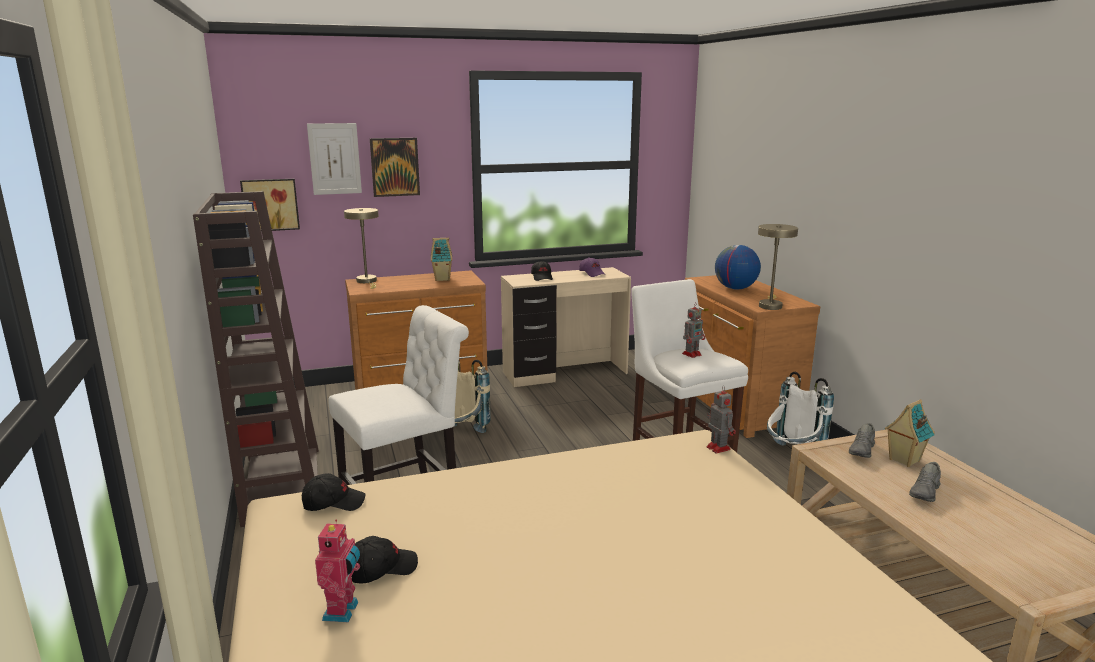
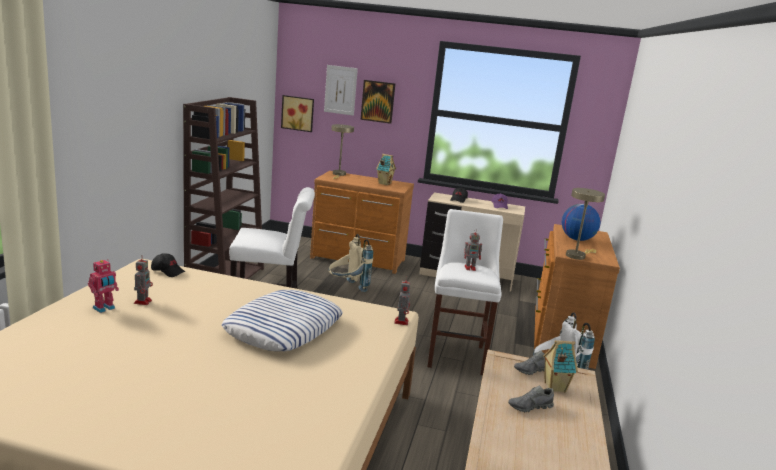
camera: 30 degrees right, 0 degrees up
black cap [351,536,418,583] -> toy robot [134,255,153,305]
none -> pillow [222,290,343,351]

